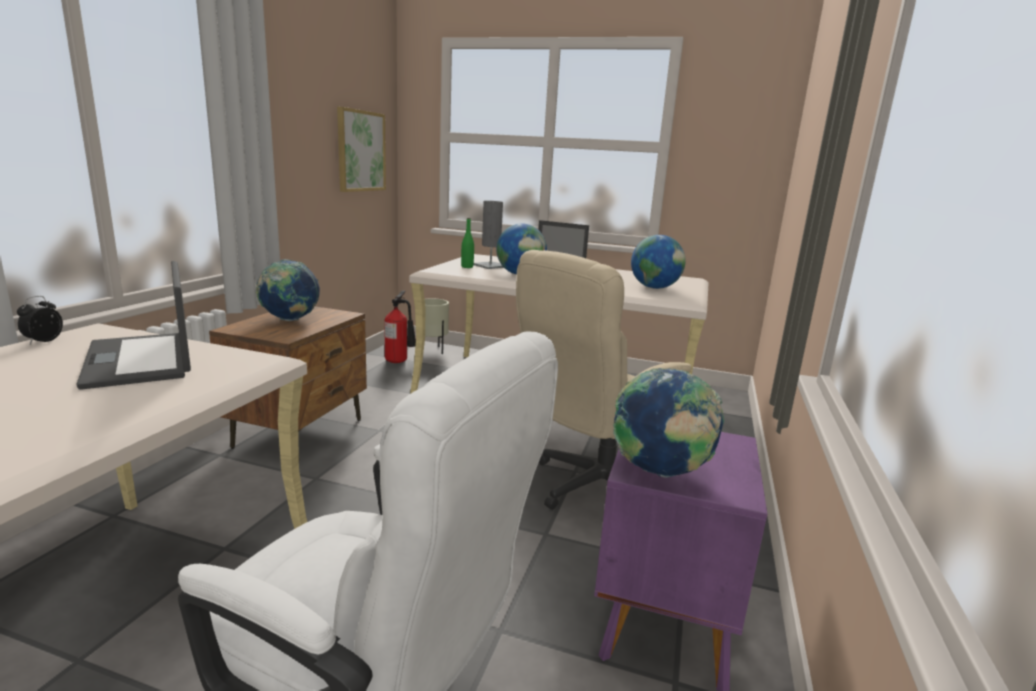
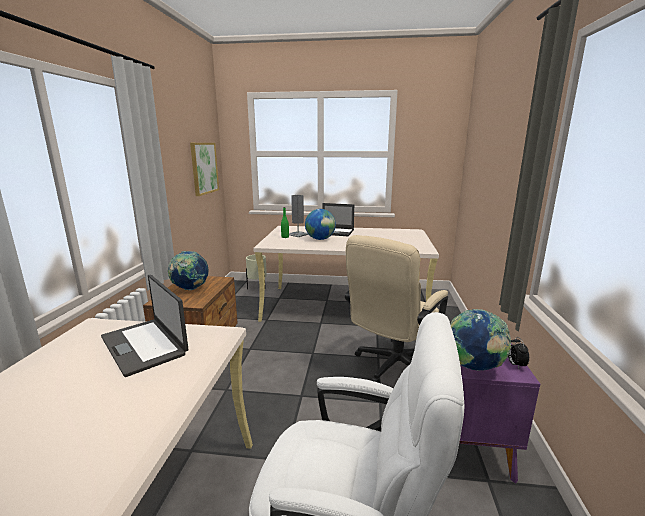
camera: 10 degrees left, 0 degrees up
alarm clock [17,296,63,344] -> alarm clock moved to [508,337,529,369]
fire extinguisher [384,291,416,363] -> none
globe [631,235,686,289] -> none

